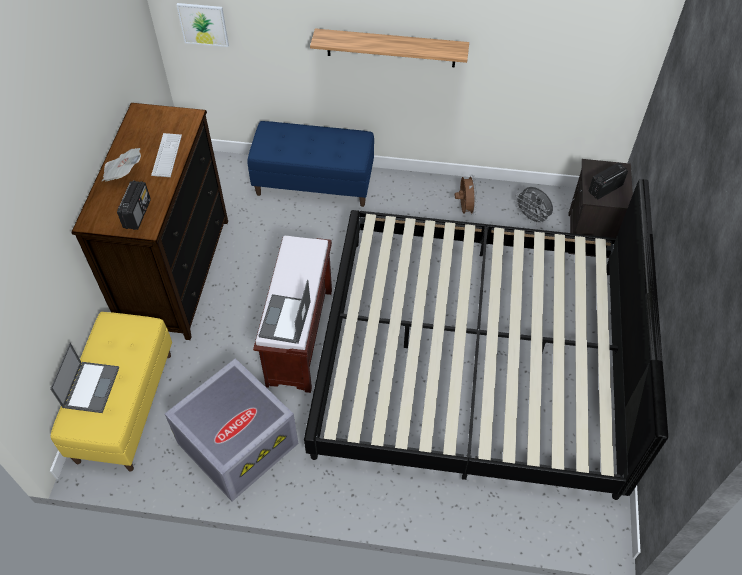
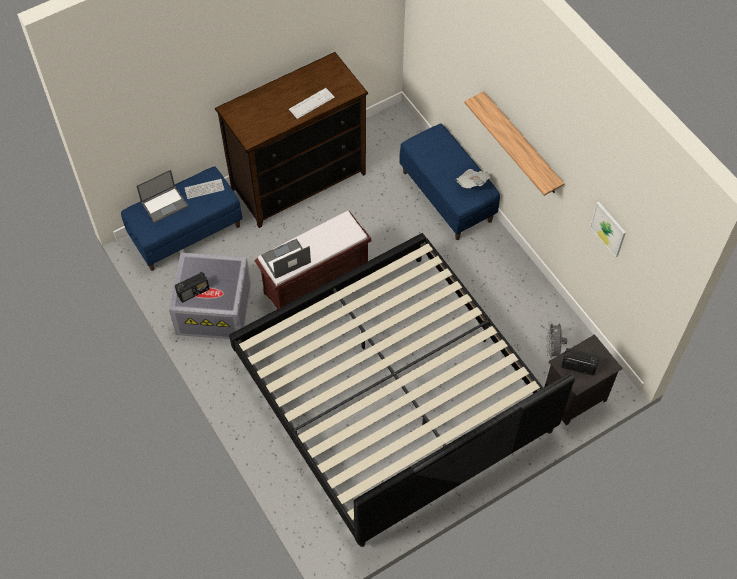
camera: 50 degrees right, 5 degrees up
yellow bench [50,312,172,472] -> blue bench [121,166,242,271]
newspaper [102,148,141,182] -> newspaper moved to [456,169,490,188]
radio [117,181,151,230] -> radio moved to [175,272,210,303]
picture [177,3,229,47] -> picture moved to [590,201,626,257]
brown fan [455,175,477,215] -> none
none -> keyboard [185,179,224,199]

